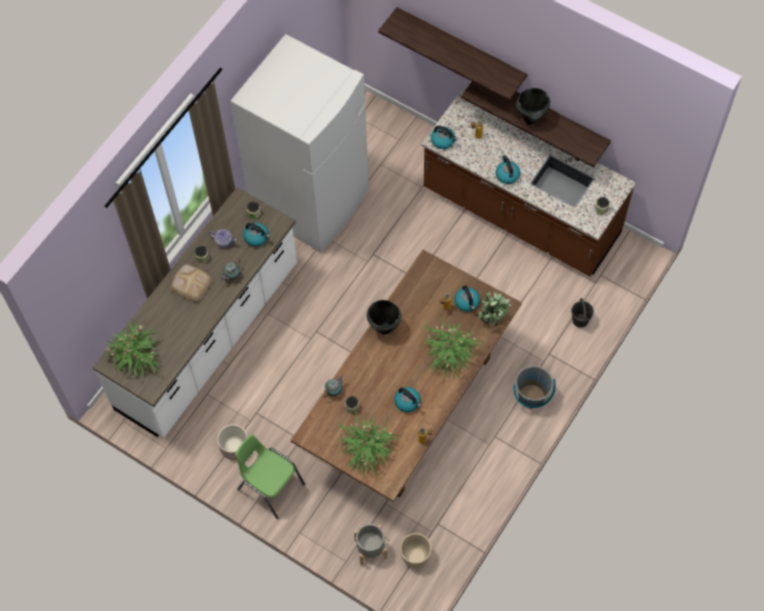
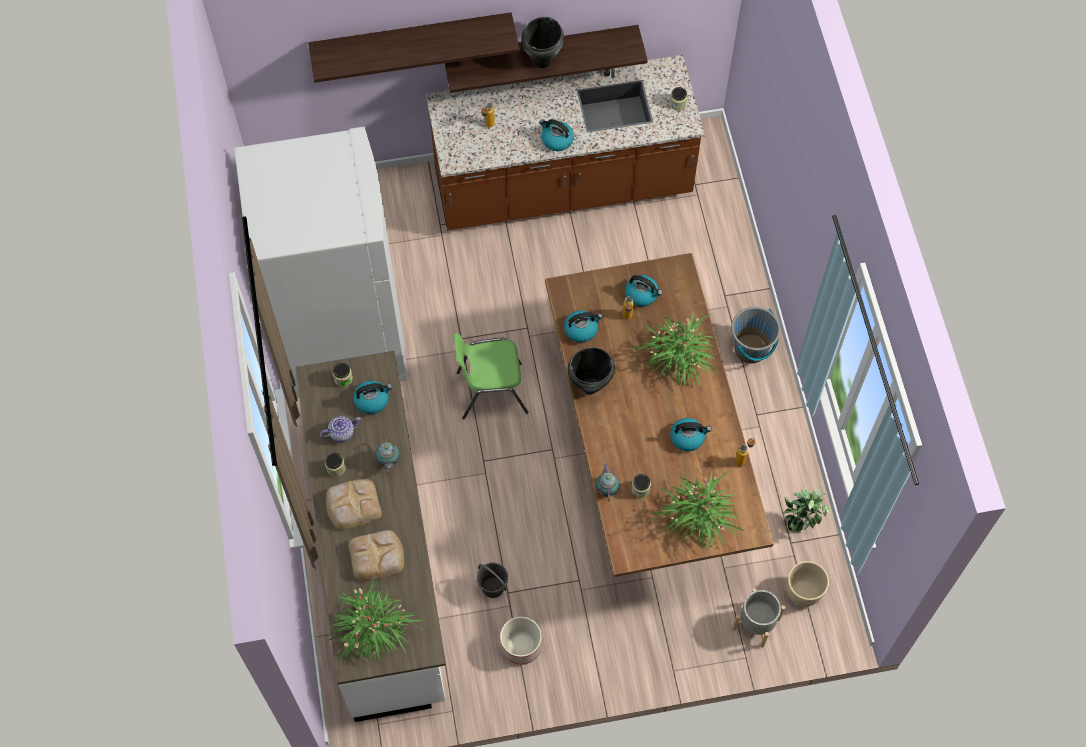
camera: 45 degrees left, 0 degrees up
green chair [235,434,305,519] -> green chair moved to [454,333,528,420]
kettle [431,126,458,149] -> kettle moved to [564,310,603,343]
potted plant [478,292,511,326] -> potted plant moved to [784,488,830,532]
grey bucket [571,298,594,328] -> grey bucket moved to [476,562,508,598]
none -> bread [348,530,404,581]

